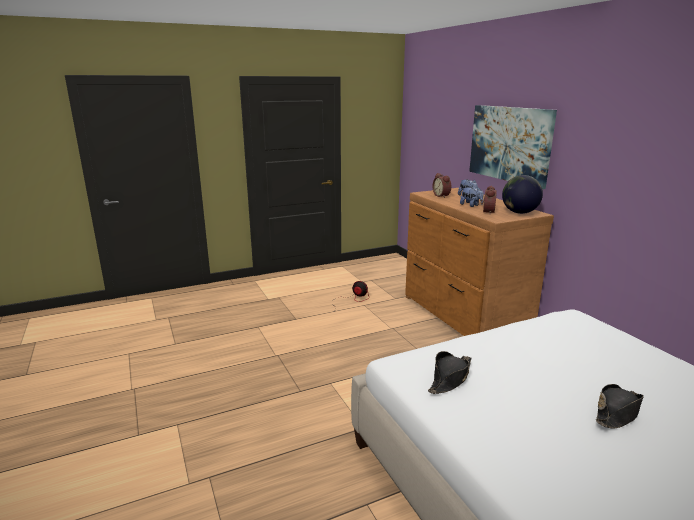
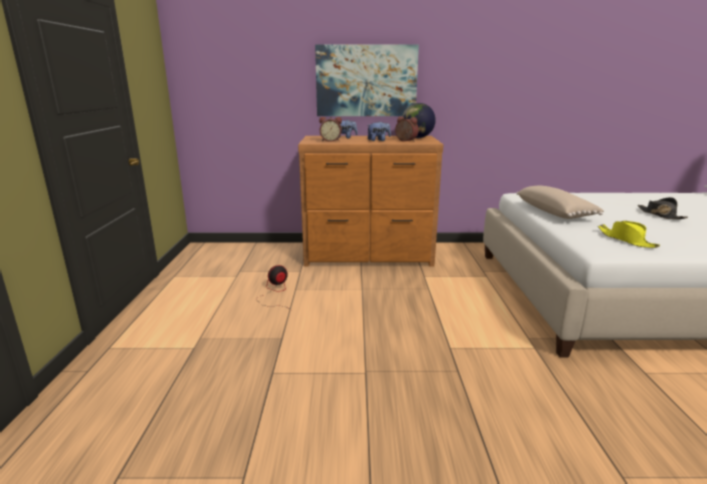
camera: 65 degrees left, 0 degrees up
black hat [428,351,471,394] -> yellow hat [598,221,660,248]
none -> beige pillow [516,186,604,219]

